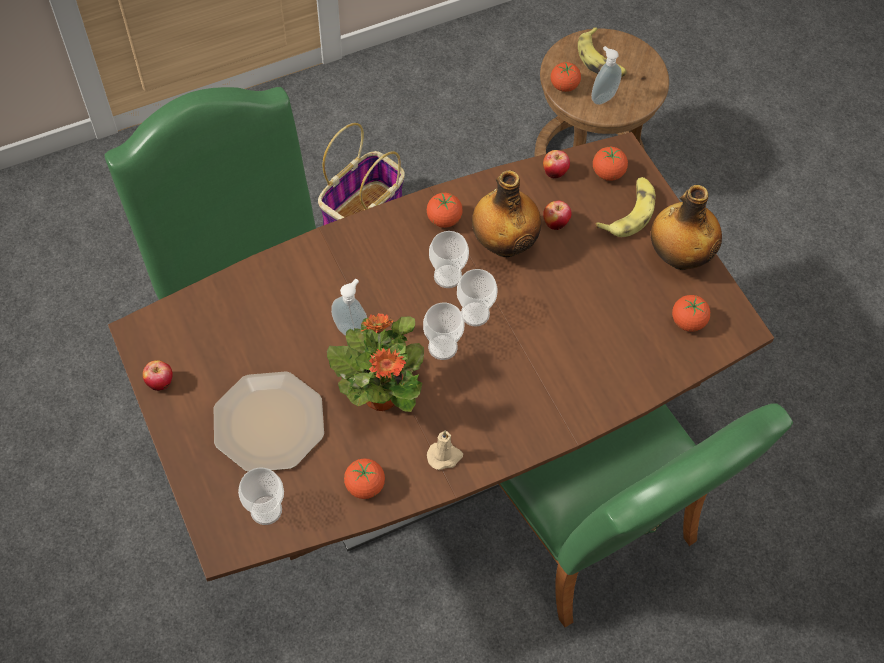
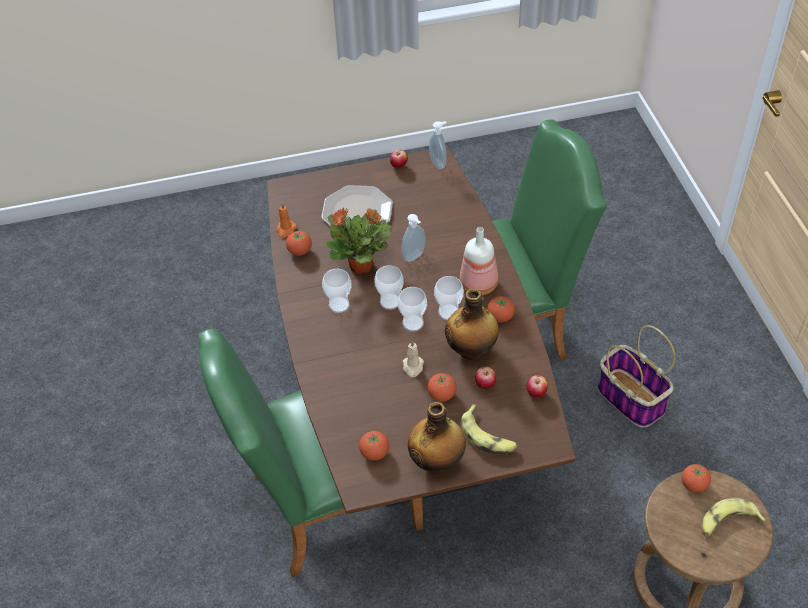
camera: 105 degrees right, 10 degrees down
cup [238,468,284,525] -> cup moved to [322,269,352,313]
beige candle [427,431,463,470] -> beige candle moved to [403,340,424,377]
soap dispenser [591,46,622,105] -> soap dispenser moved to [429,121,447,169]
tomato [593,147,628,181] -> tomato moved to [427,373,457,402]
none -> orange candle [276,203,297,238]
none -> bottle [459,227,498,295]

